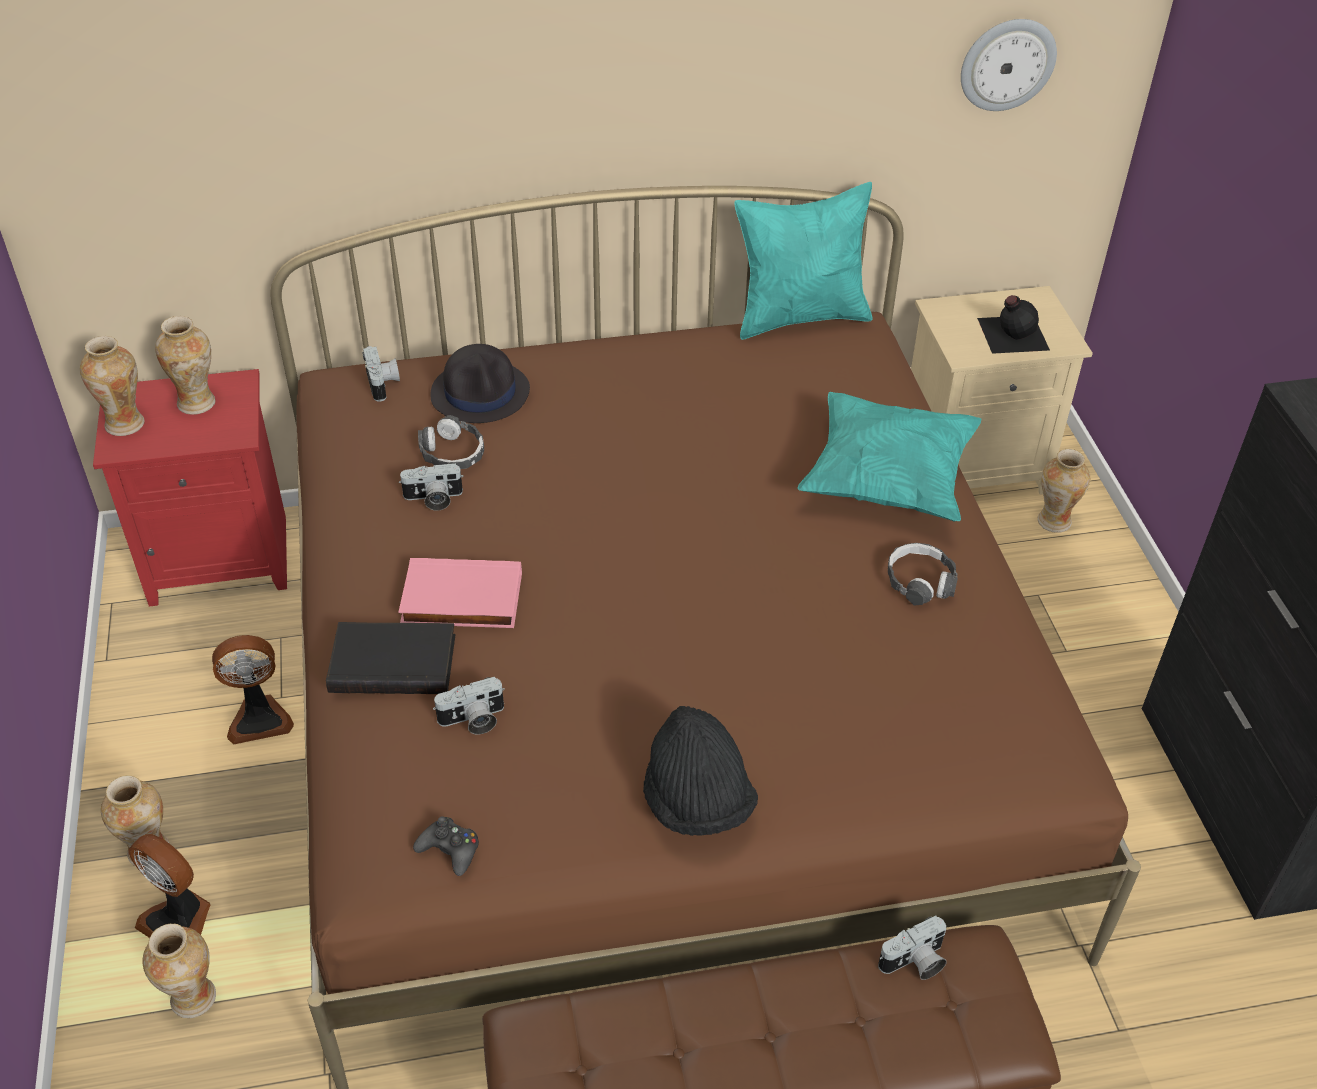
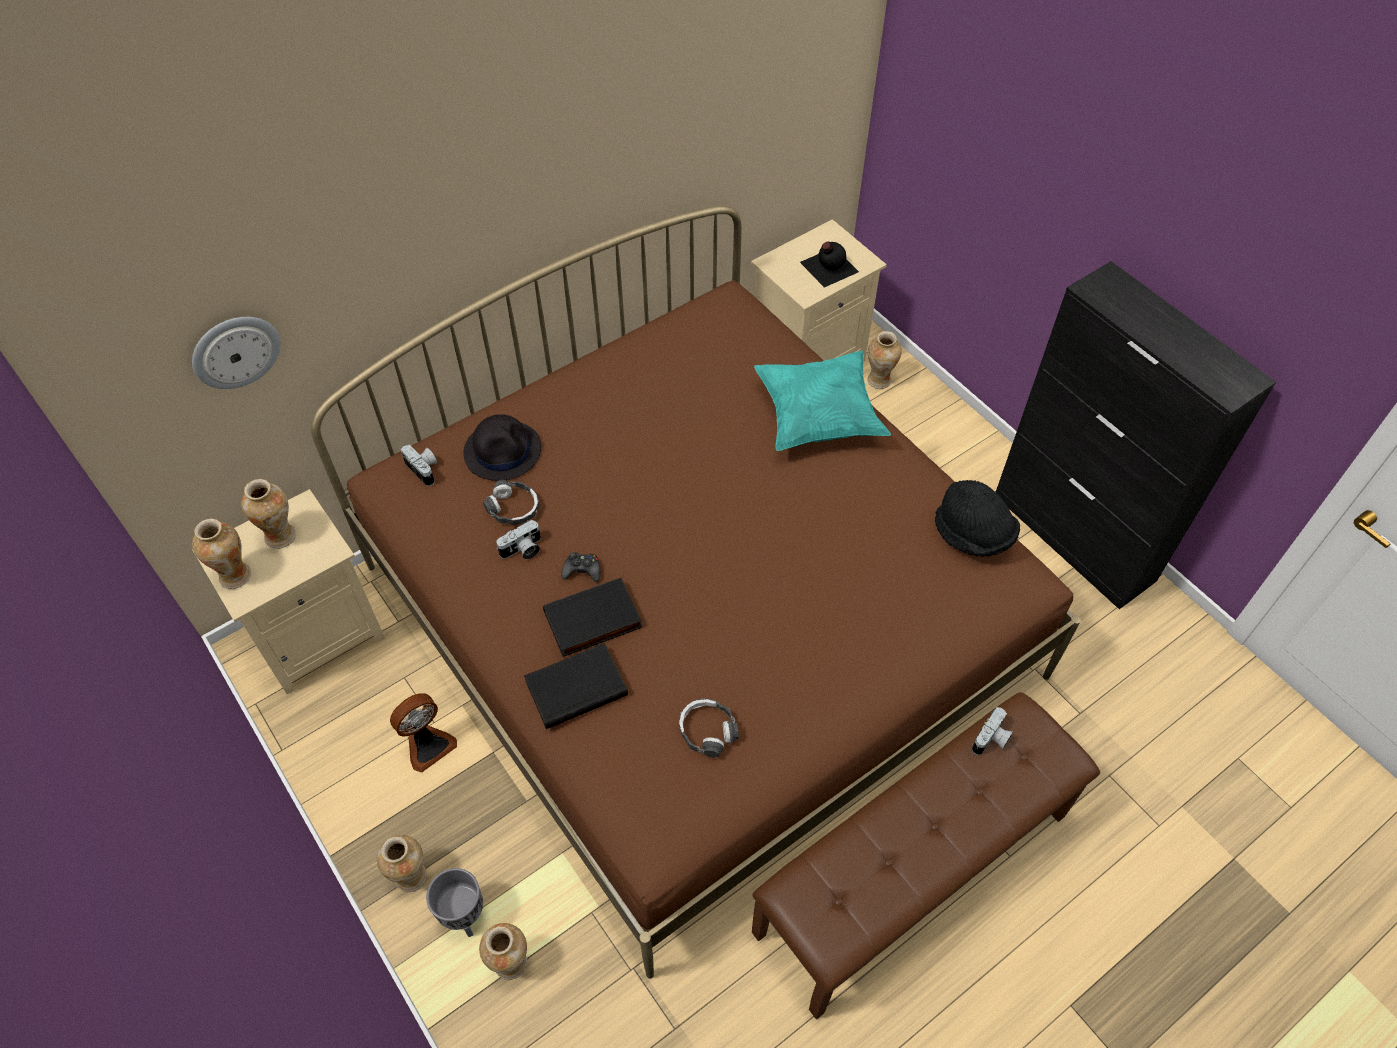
camera: 25 degrees left, 10 degrees up
red nightstand [93,369,287,607] -> beige nightstand [192,489,385,694]
fan [128,834,211,938] -> grey planter [426,868,483,937]
pink book [398,558,522,628] -> black book [543,578,642,657]
black game controller [413,816,479,876] -> black game controller moved to [561,552,600,582]
camera [433,677,505,734] -> none
black hat [643,706,758,836] -> black hat moved to [935,480,1020,557]
turquoise pillow [734,182,872,340] -> none
headphones [888,543,958,606] -> headphones moved to [679,698,739,758]
wall clock [961,19,1057,111] -> wall clock moved to [192,317,281,389]

